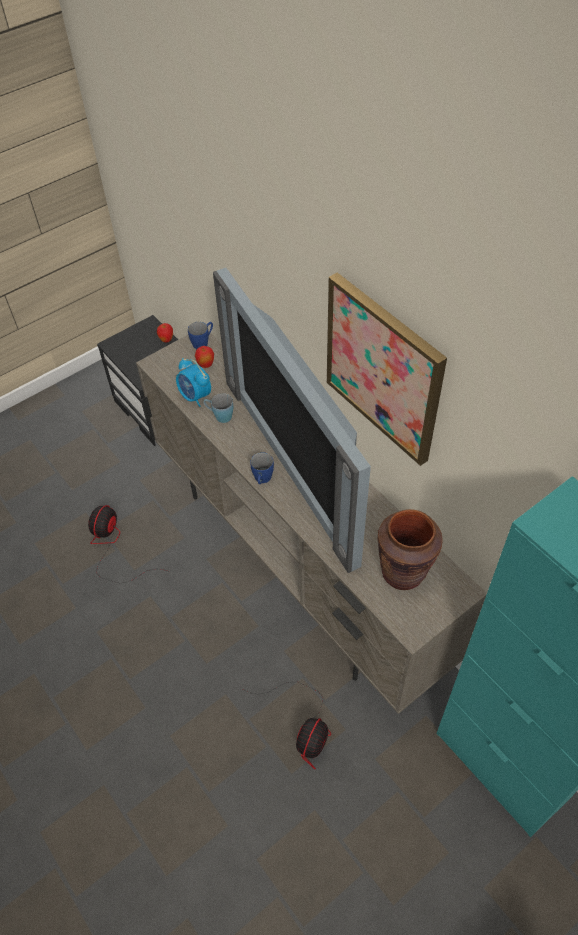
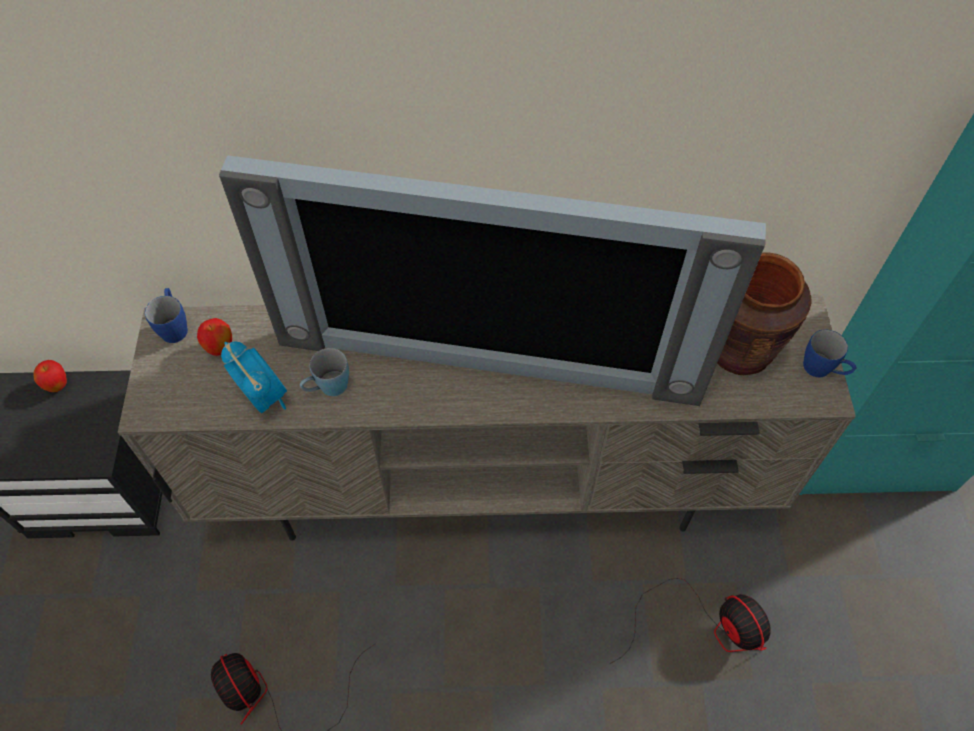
camera: 55 degrees left, 5 degrees up
alarm clock [176,358,211,407] -> alarm clock turned 120 degrees counterclockwise [221,342,287,413]
blue mug [250,452,274,484] -> blue mug moved to [803,330,857,377]
picture [327,272,447,466] -> none

